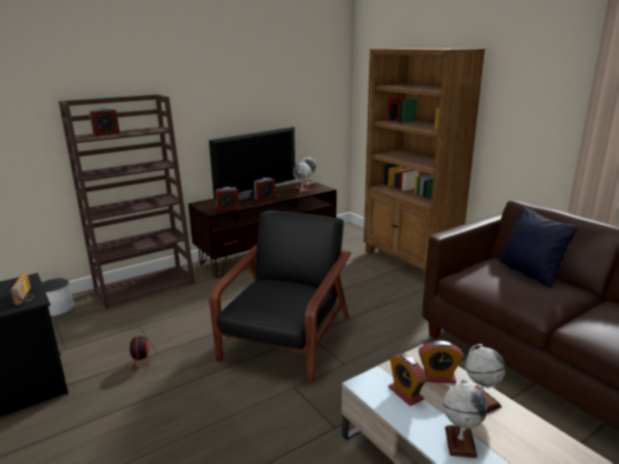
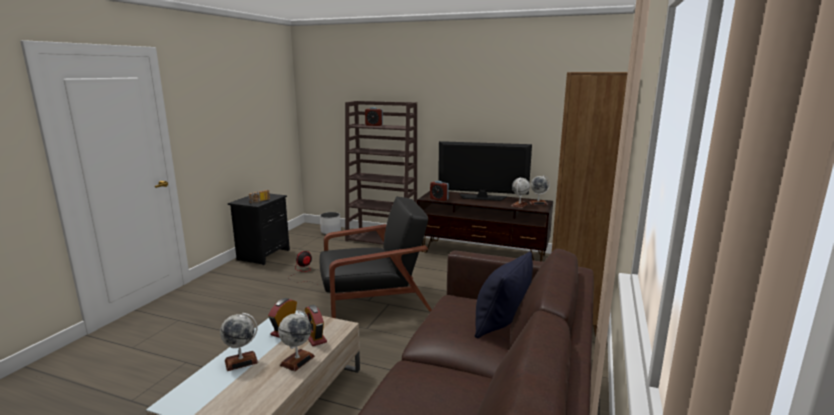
camera: 55 degrees right, 5 degrees down
alarm clock [254,178,276,201] -> none

